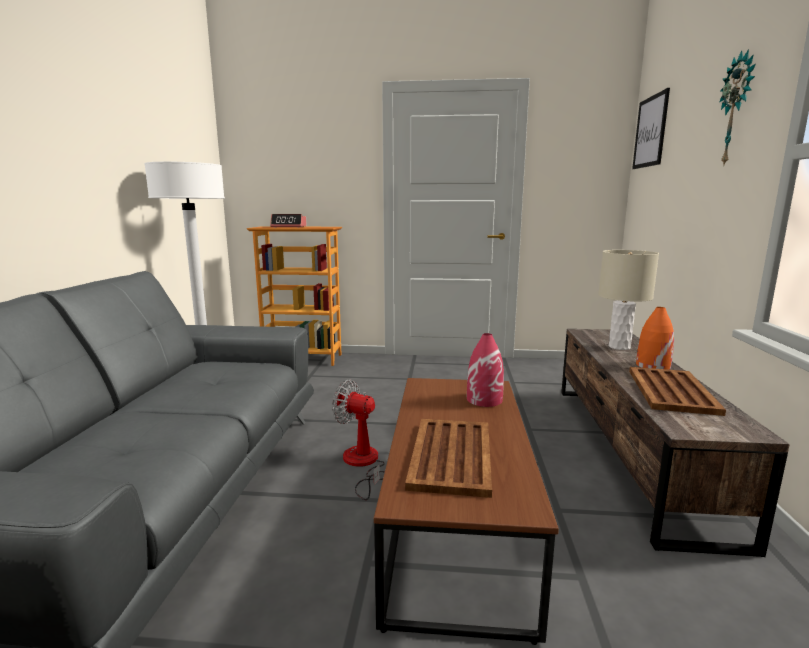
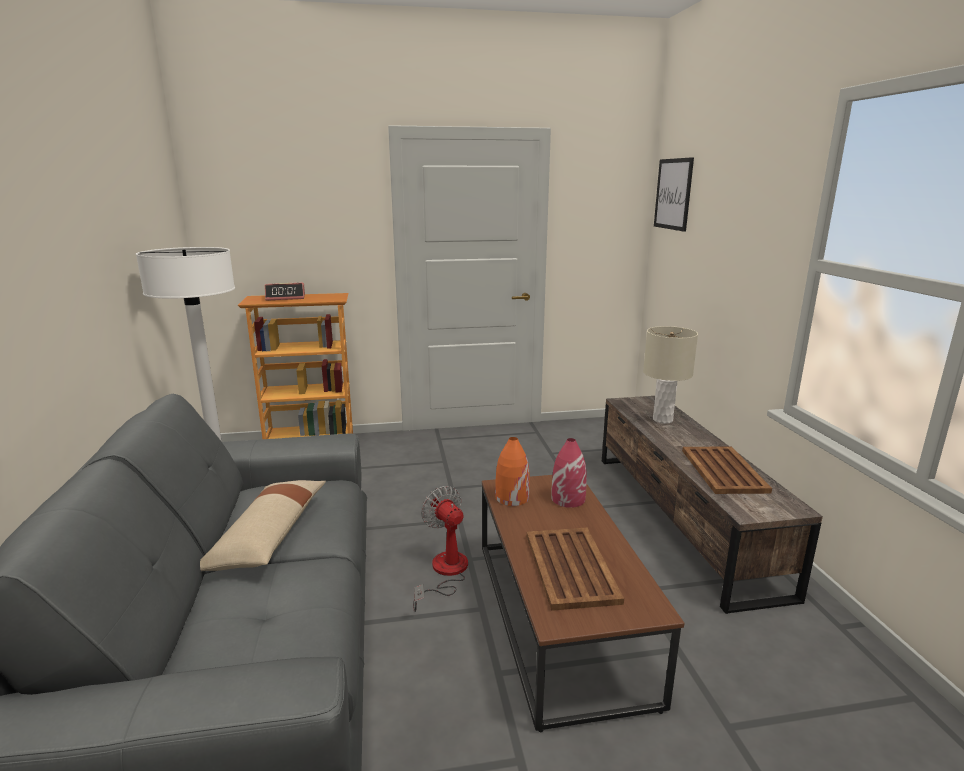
camera: 15 degrees left, 5 degrees up
fan [332,380,385,500] -> fan turned 45 degrees clockwise [413,486,468,612]
orange vase [636,307,674,370] -> orange vase moved to [495,437,530,506]
wall clock [720,49,756,167] -> none
none -> beige pillow [200,480,326,571]

